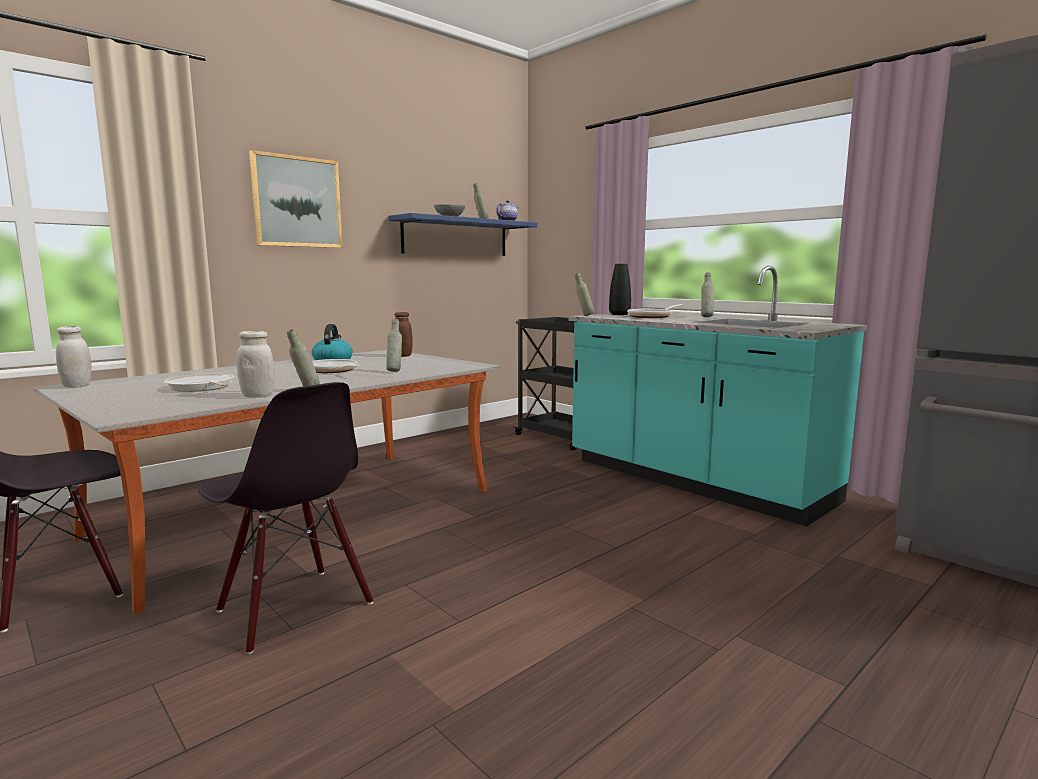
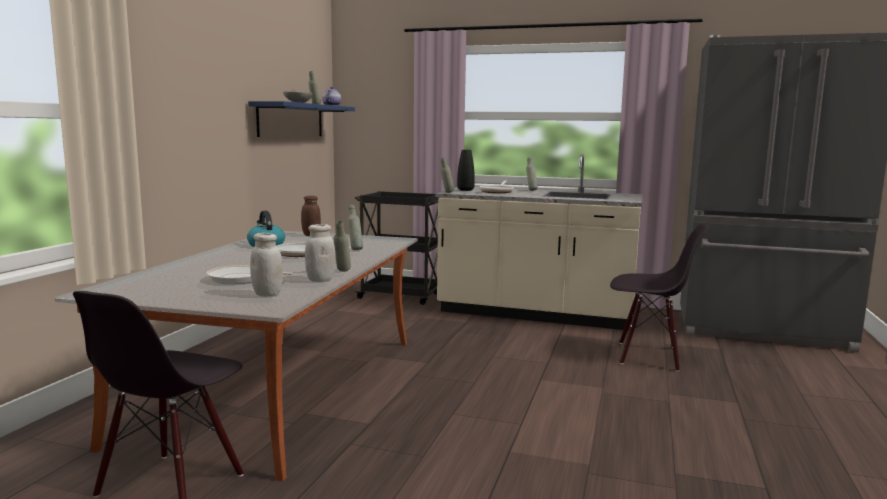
camera: 30 degrees left, 0 degrees up
white jar [56,326,92,388] -> white jar moved to [250,233,283,297]
black chair [198,382,373,654] -> black chair moved to [610,224,710,372]
picture [249,150,343,248] -> none
turquoise counter [569,266,867,526] -> beige counter [436,154,643,331]

